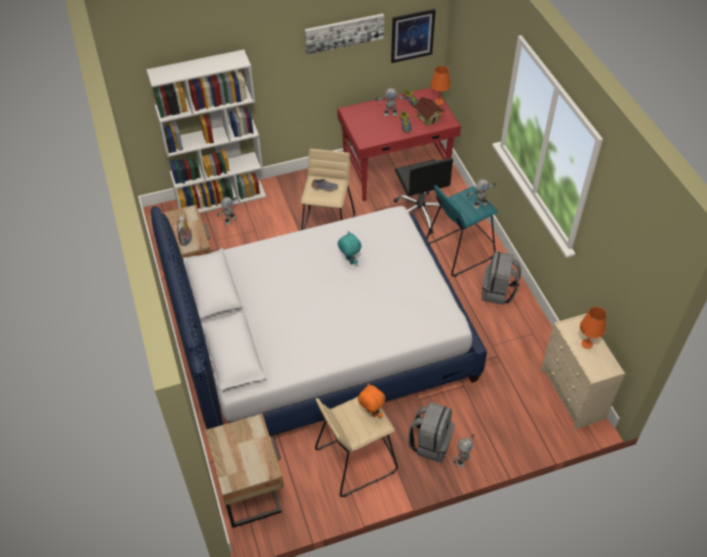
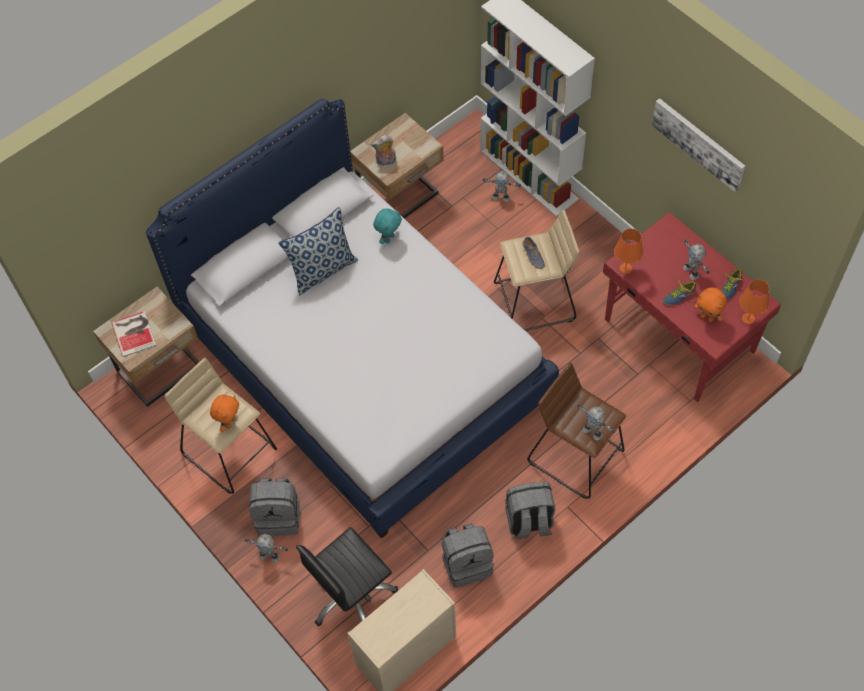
camera: 70 degrees right, 10 degrees up
turquoise plush toy [338,231,361,264] -> turquoise plush toy moved to [373,208,402,244]
picture [391,9,436,63] -> none
black office chair [393,158,453,234] -> black office chair moved to [296,527,398,626]
toy house [413,96,445,126] -> orange plush toy [694,287,727,322]
turquoise stool [426,185,498,277] -> brown stool [527,363,626,498]
orange table lamp [580,307,606,349] -> orange table lamp moved to [614,229,643,274]
none -> book [112,311,156,357]
none -> pillow [278,207,358,295]
none -> grey backpack [442,523,494,588]

